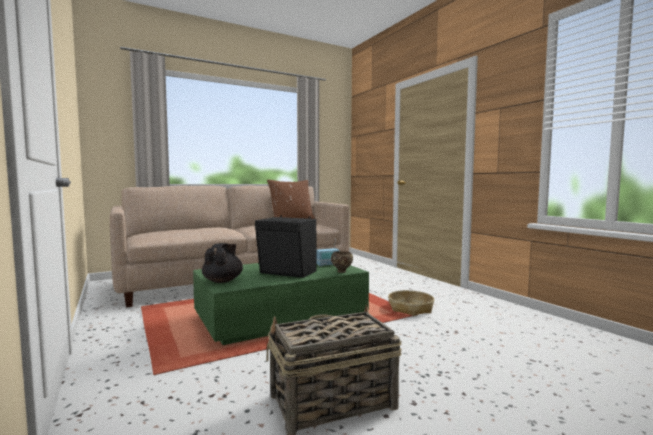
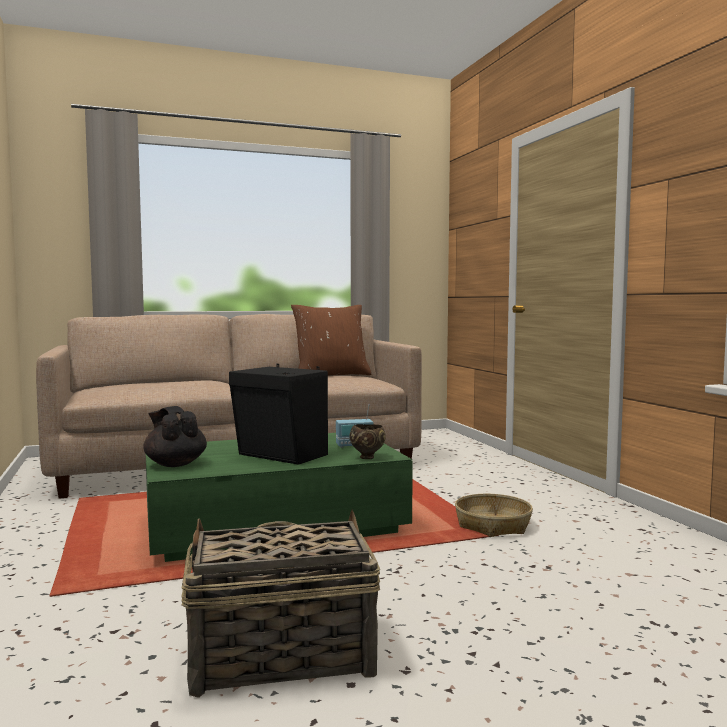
camera: 10 degrees right, 0 degrees up
black teapot [202,243,243,283] -> black teapot turned 60 degrees counterclockwise [143,406,207,467]

